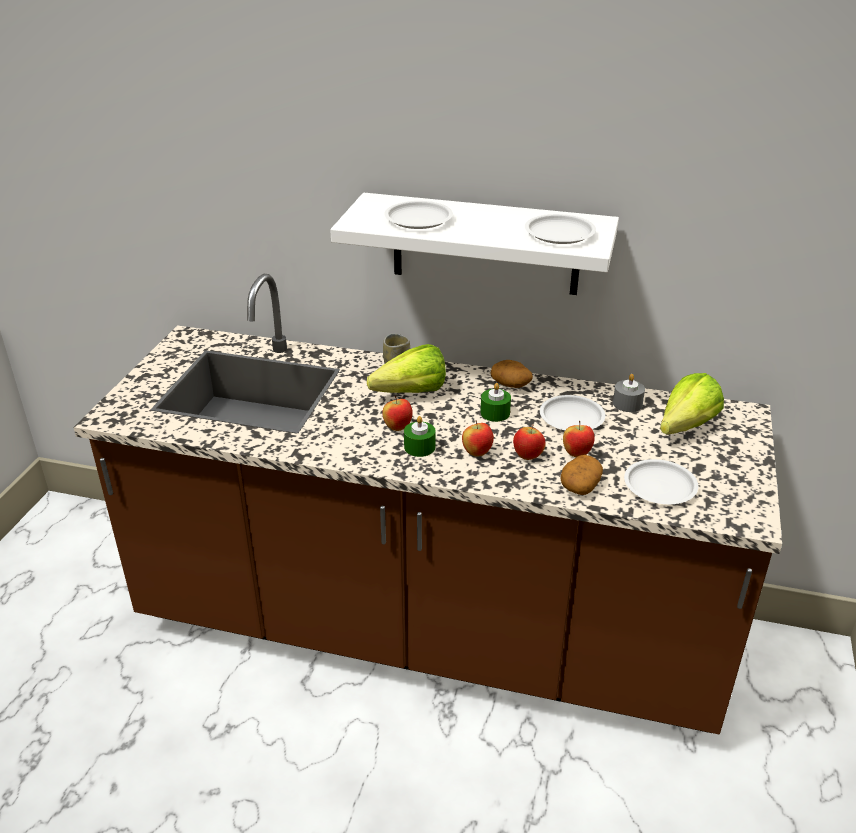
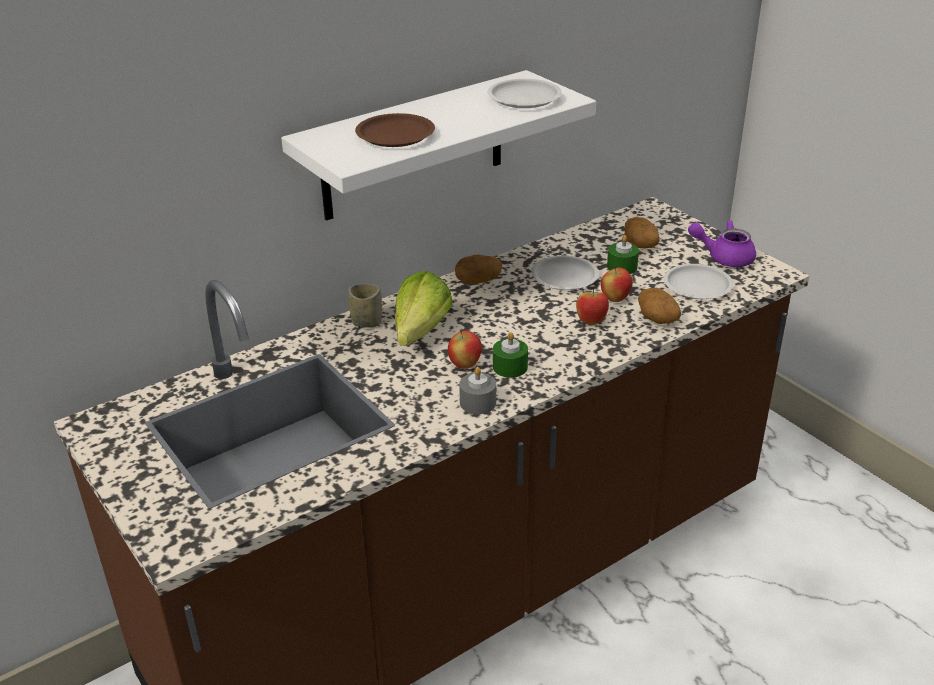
camera: 50 degrees left, 0 degrees up
white plate [384,201,453,229] -> brown plate [355,113,435,147]
apple [462,420,494,457] -> none
green candle [480,383,511,422] -> green candle moved to [607,235,639,274]
grey candle [613,374,645,412] -> grey candle moved to [459,367,496,414]
lettuce [660,373,724,434] -> potato [624,217,659,249]
none -> purple teapot [688,220,756,267]

